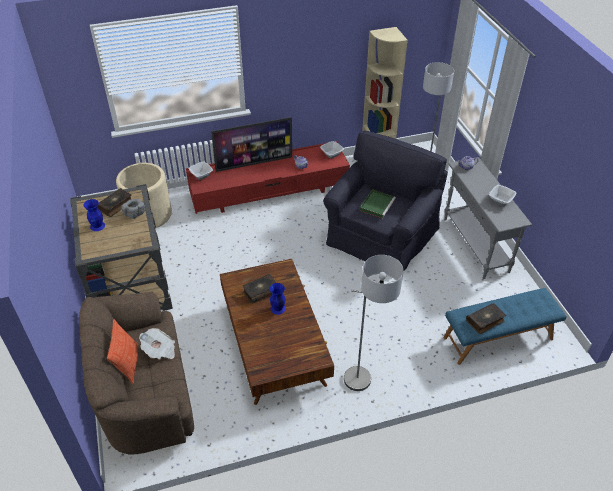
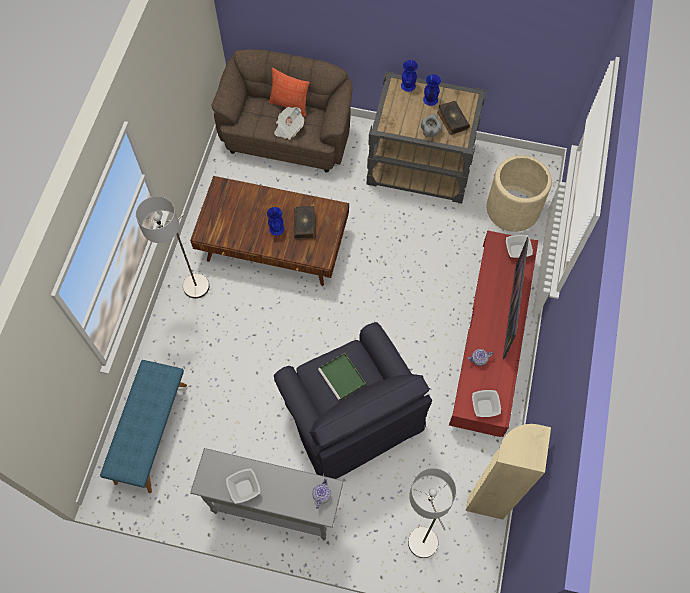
camera: 120 degrees right, 20 degrees up
book [466,303,506,334] -> none
none -> blue vase [401,60,418,92]

